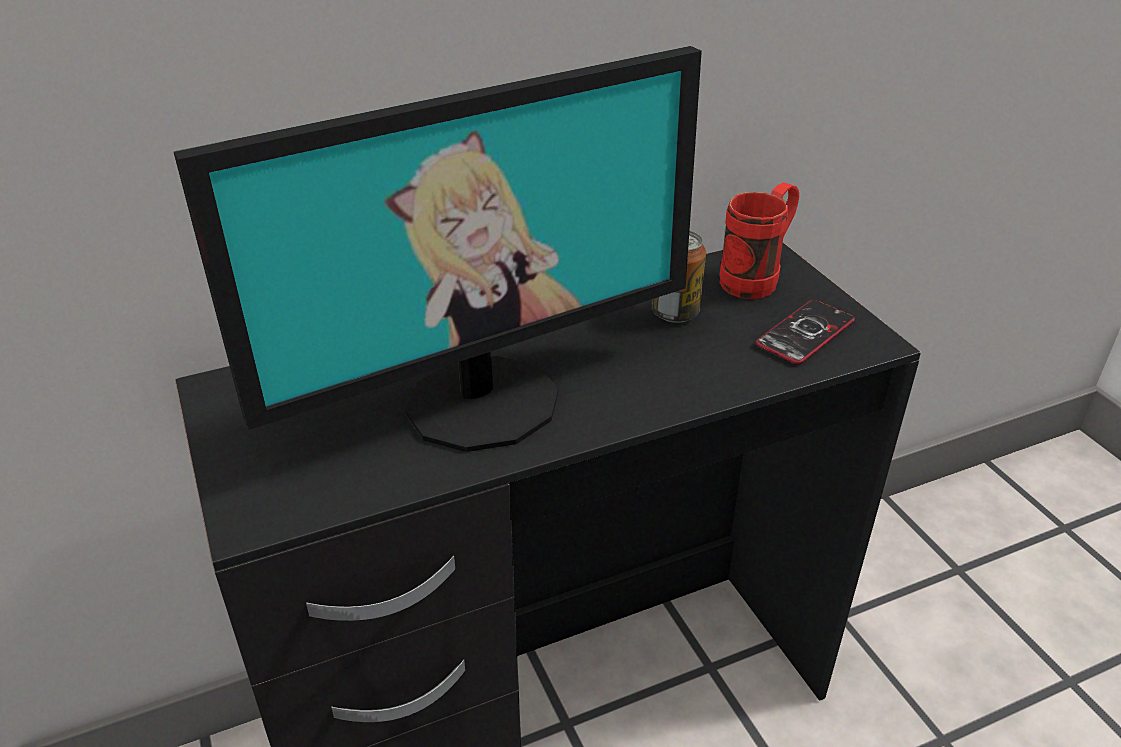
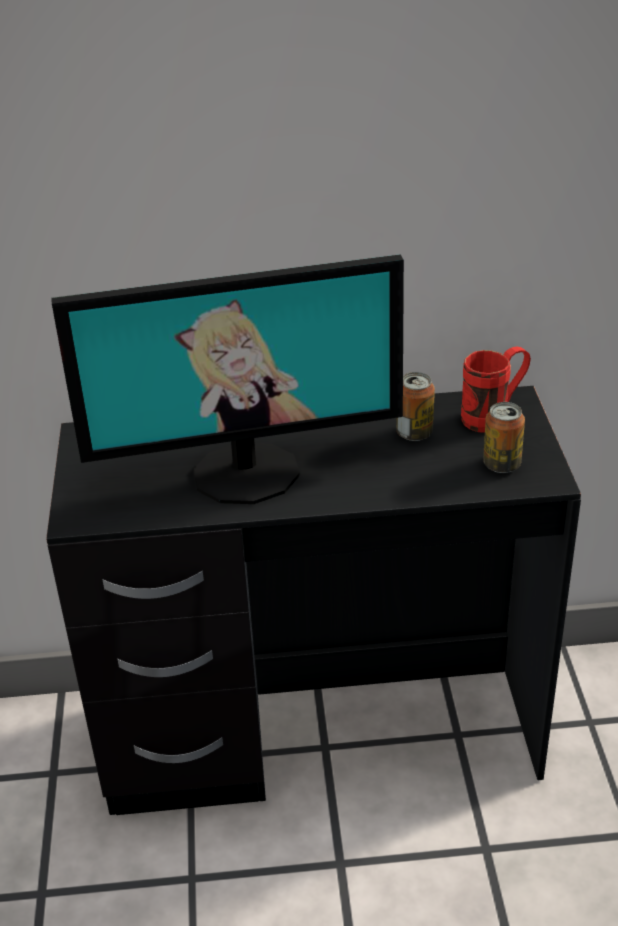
camera: 20 degrees right, 0 degrees up
phone [756,300,855,364] -> can [483,402,525,473]

